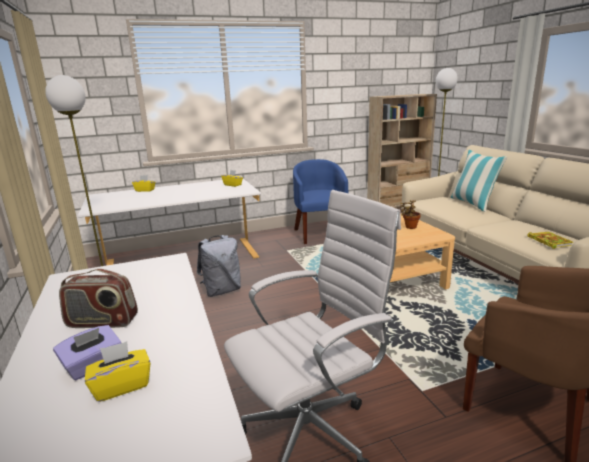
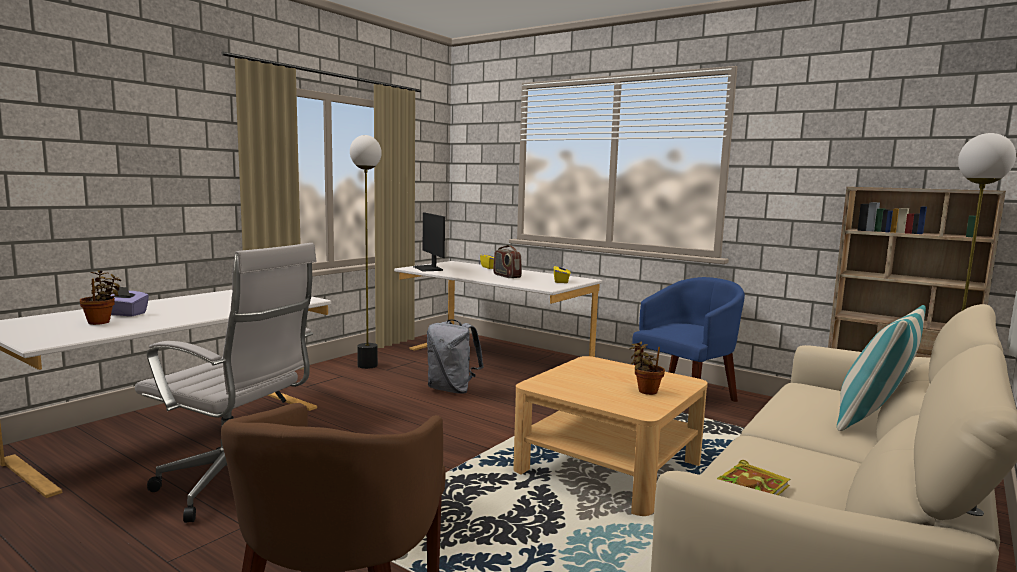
camera: 55 degrees right, 10 degrees down
radio [59,269,138,328] -> radio moved to [493,245,522,278]
yellow tissue box [85,341,150,402] -> potted plant [80,270,121,325]
none -> monitor [413,212,445,272]

